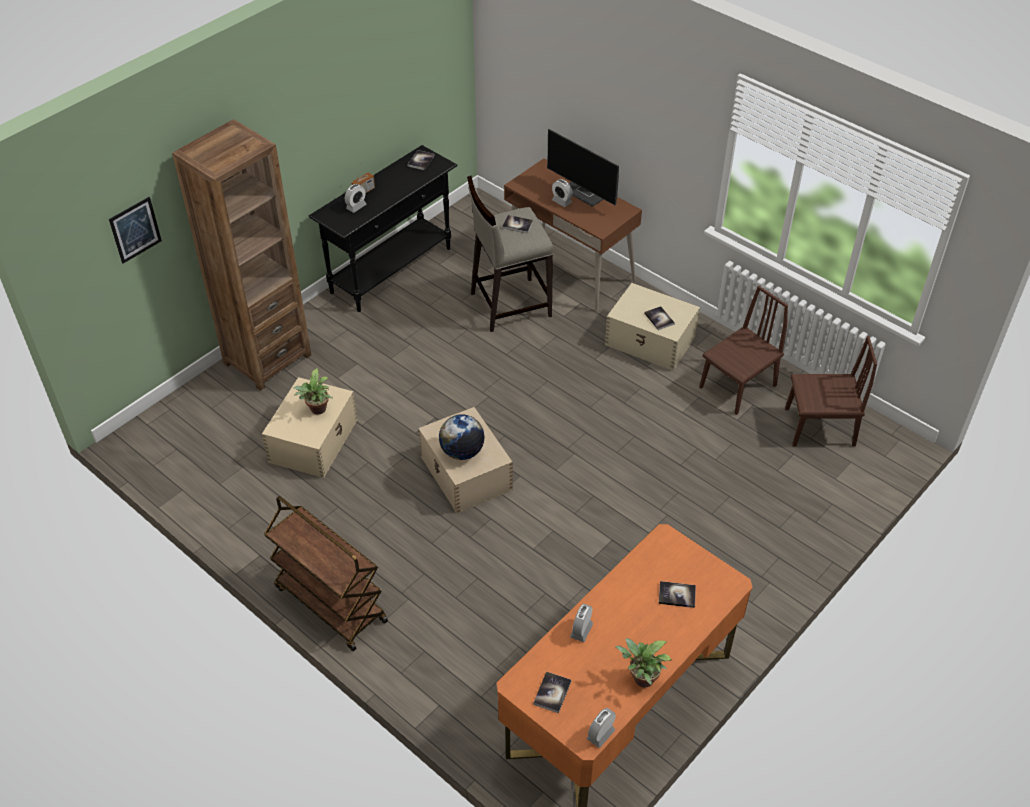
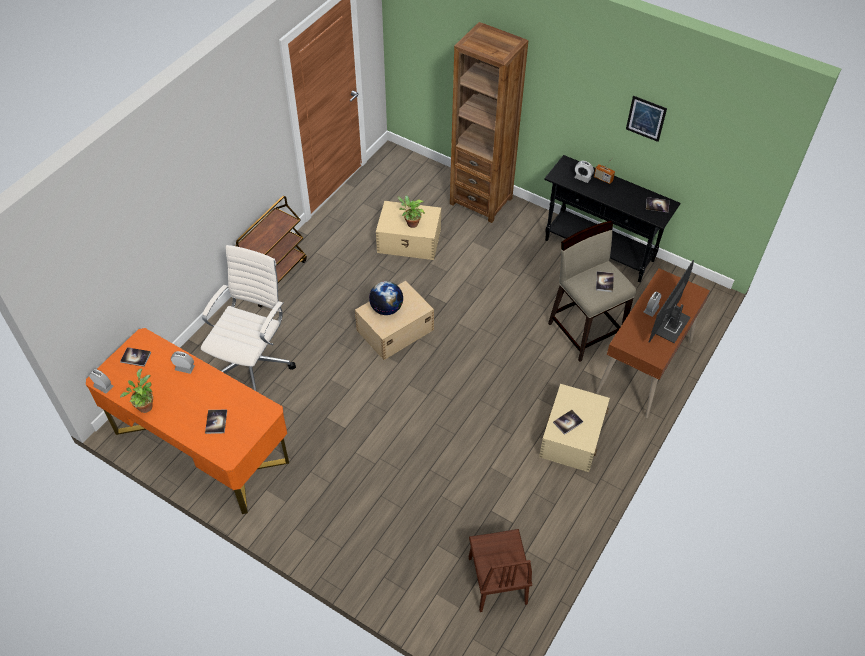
camera: 80 degrees right, 5 degrees up
picture [109,197,162,264] -> picture moved to [626,96,667,142]
brown chair [699,286,788,415] -> none
none -> white office chair [201,245,296,391]

